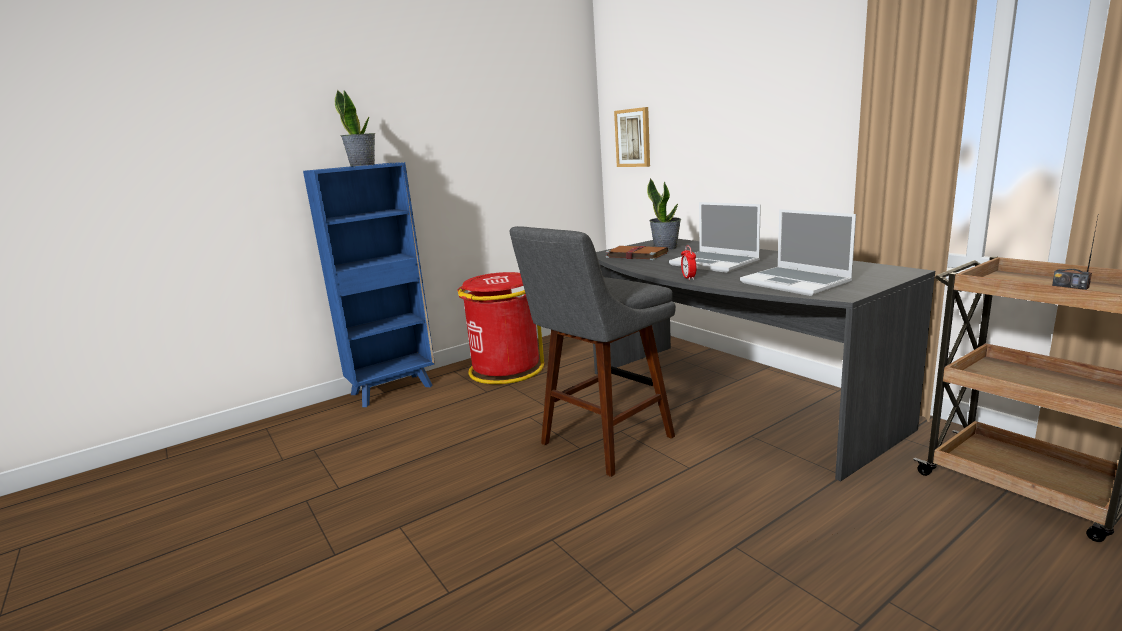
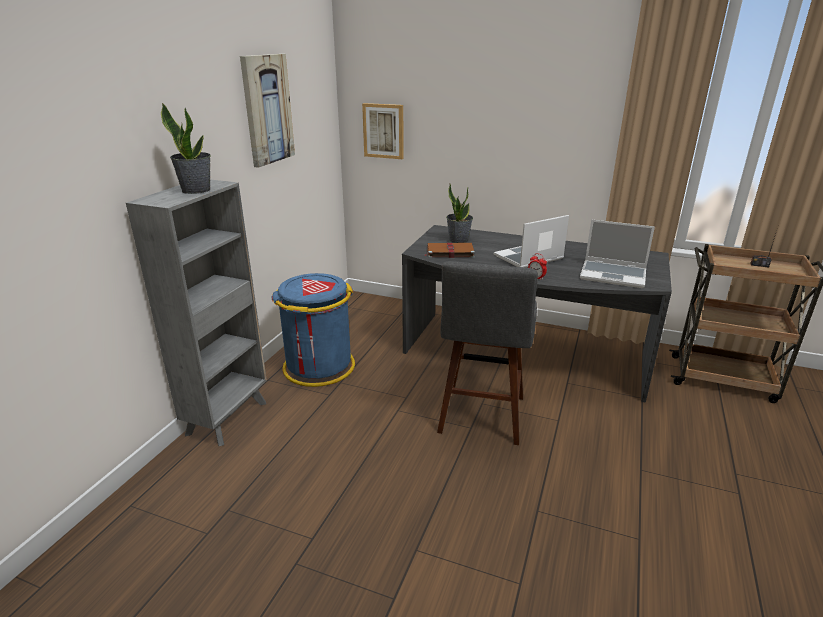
camera: 35 degrees left, 10 degrees up
blue bookcase [303,162,435,407] -> grey bookcase [126,180,267,446]
red trash can [457,272,544,384] -> blue trash can [272,273,355,387]
laptop [669,202,761,273] -> laptop turned 135 degrees clockwise [494,215,569,268]
none -> picture [240,54,295,168]

